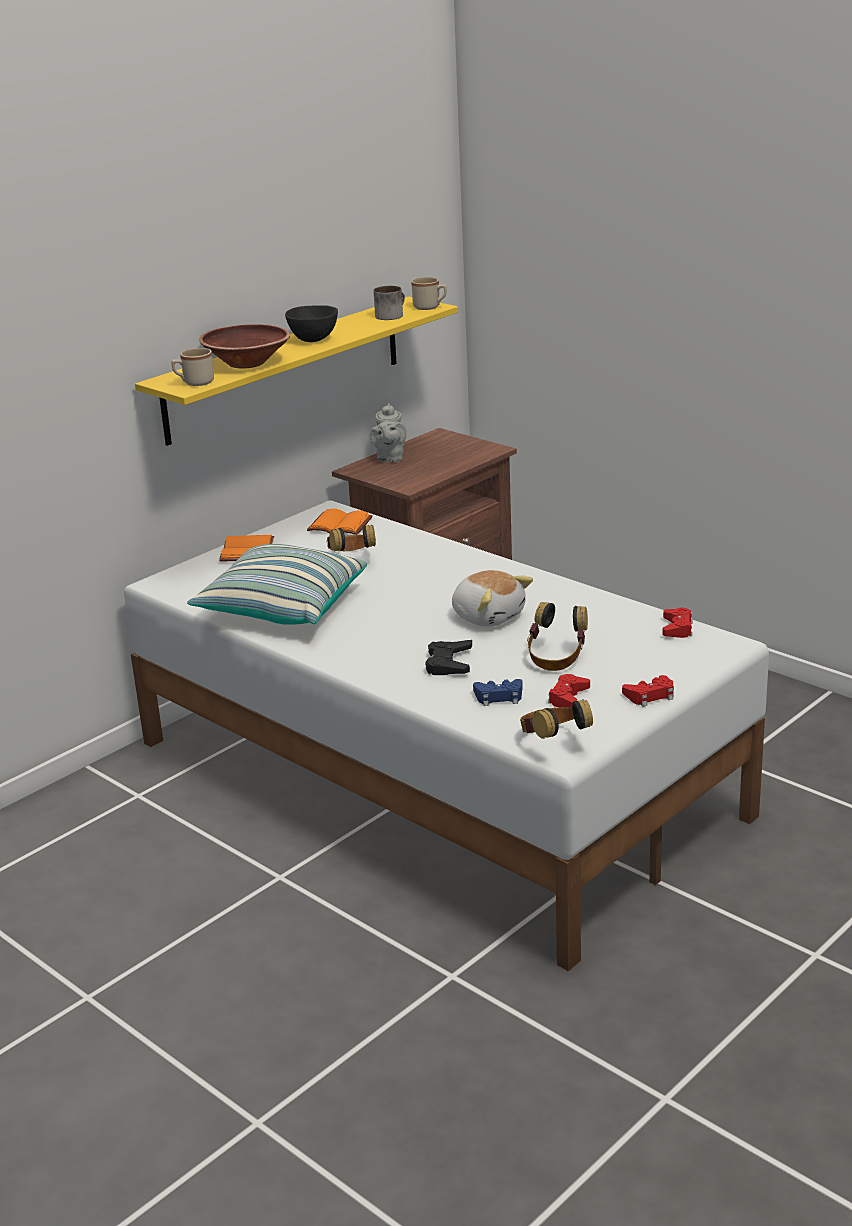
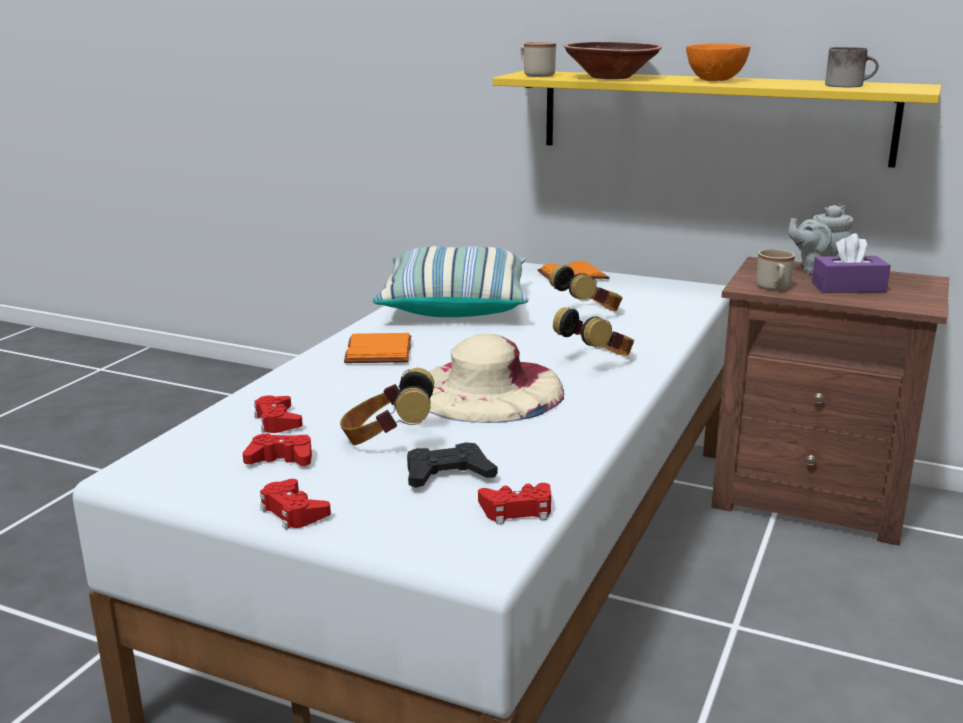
camera: 70 degrees right, 5 degrees down
black bowl [285,305,338,342] -> orange bowl [686,43,750,81]
orange book [307,508,373,535] -> orange book moved to [344,333,411,363]
beige mug [411,277,447,310] -> beige mug moved to [756,249,795,291]
black game controller [425,640,472,675] -> black game controller moved to [407,442,497,488]
plush toy [452,570,533,627] -> beige hat [429,334,564,423]
blue game controller [473,679,523,706] -> red game controller [254,396,303,433]
headphones [520,699,593,739] -> headphones moved to [553,307,634,356]
none -> purple tissue box [812,233,891,293]

